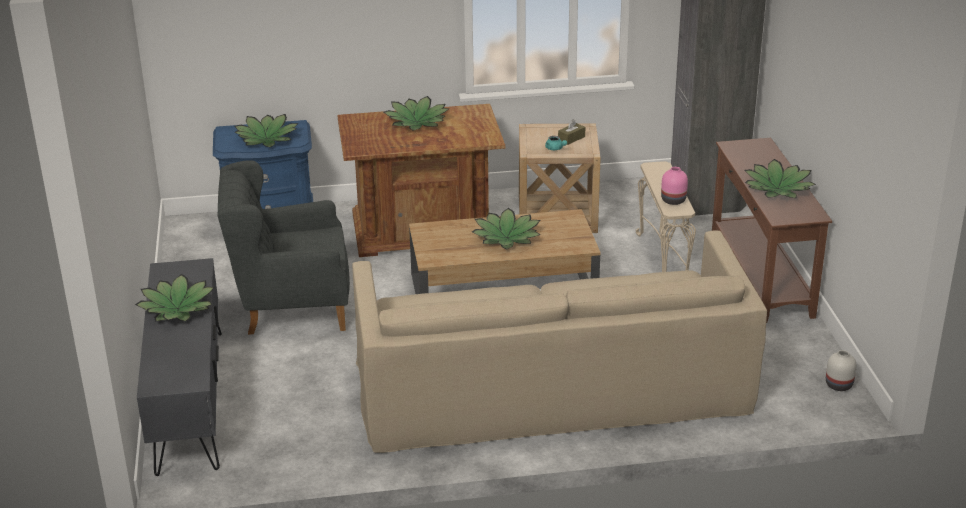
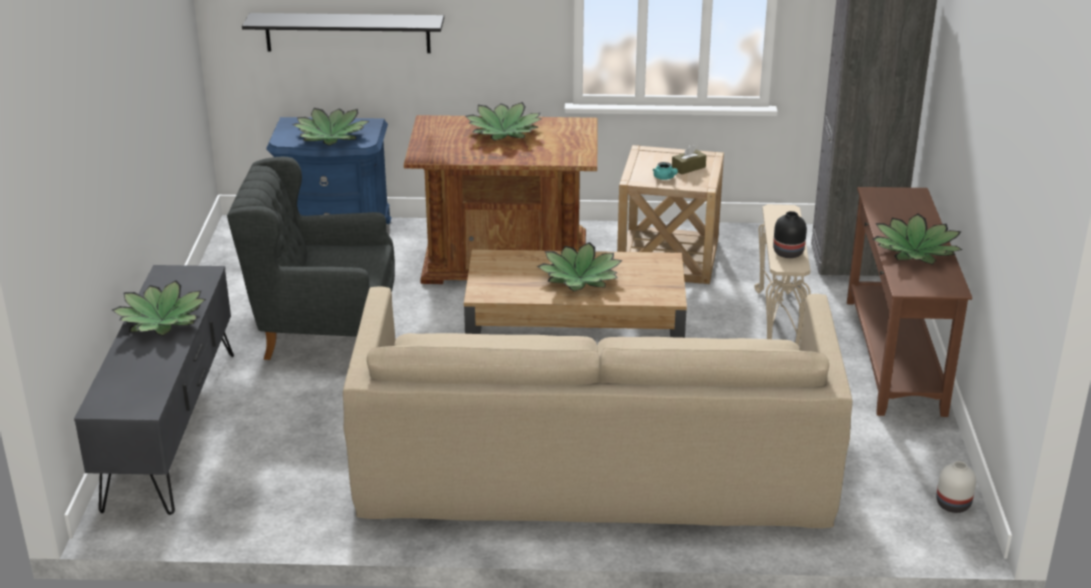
camera: 10 degrees right, 0 degrees up
pink vase [661,167,688,205] -> black vase [773,211,807,258]
none -> black shelf [242,13,444,53]

